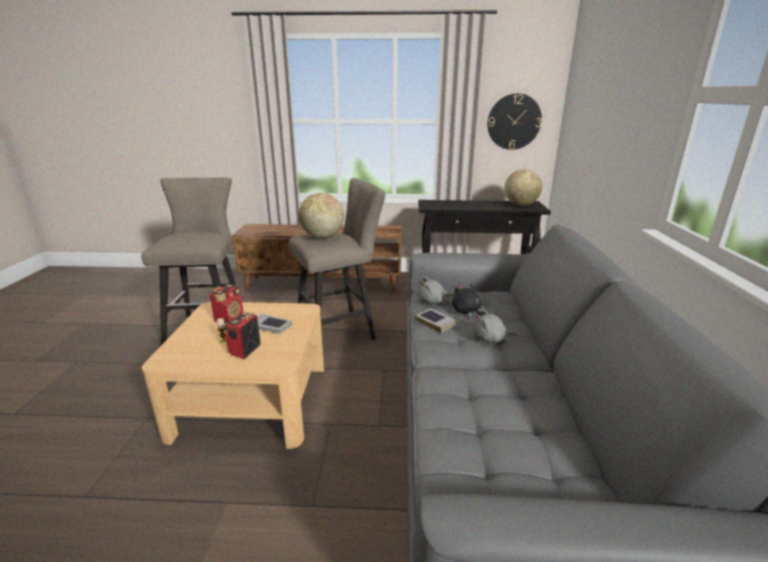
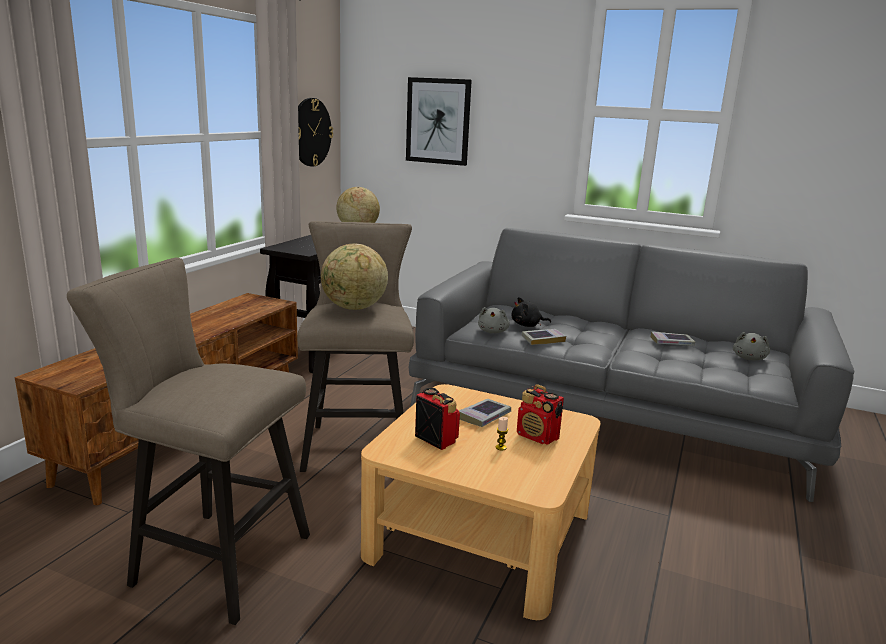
camera: 70 degrees left, 5 degrees down
grey plush toy [473,309,518,343] -> grey plush toy moved to [733,332,770,360]
none -> picture [406,77,472,166]
none -> book [651,331,695,346]

